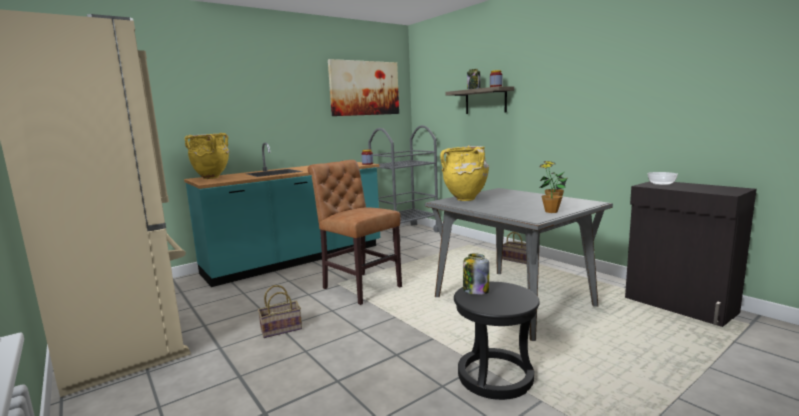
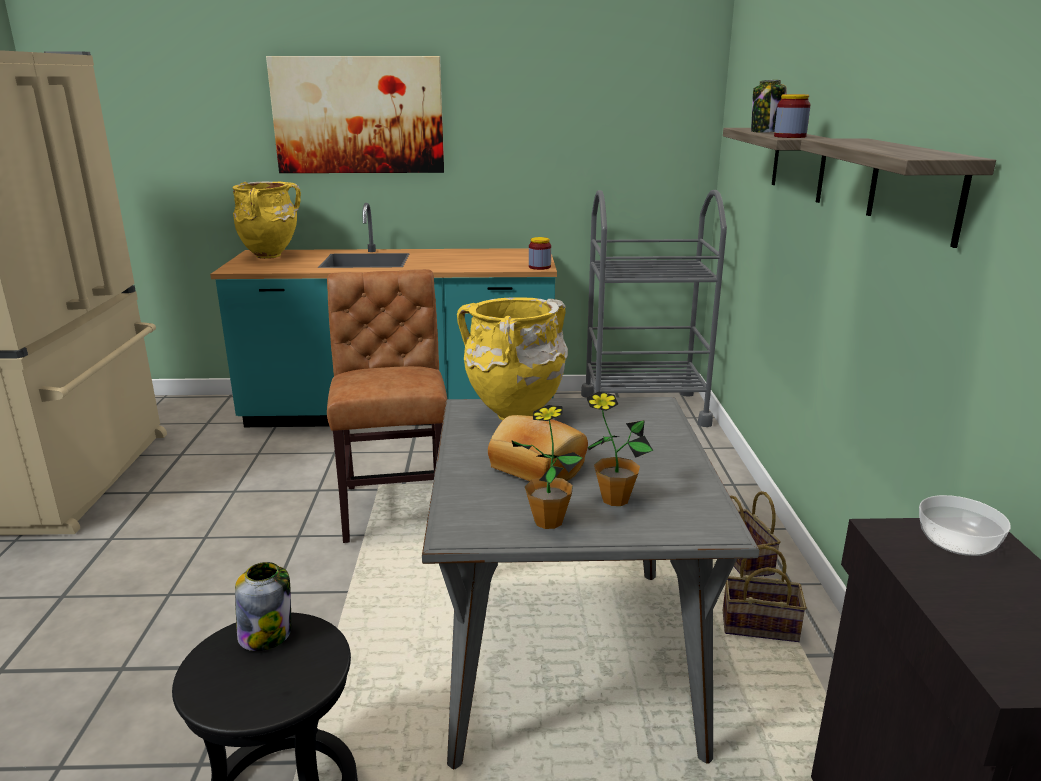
camera: 35 degrees right, 10 degrees up
basket [258,285,302,338] -> basket moved to [723,545,807,642]
picture [328,59,399,116] -> picture moved to [266,56,444,173]
none -> bread [488,415,588,481]
none -> shelf [800,138,996,248]

